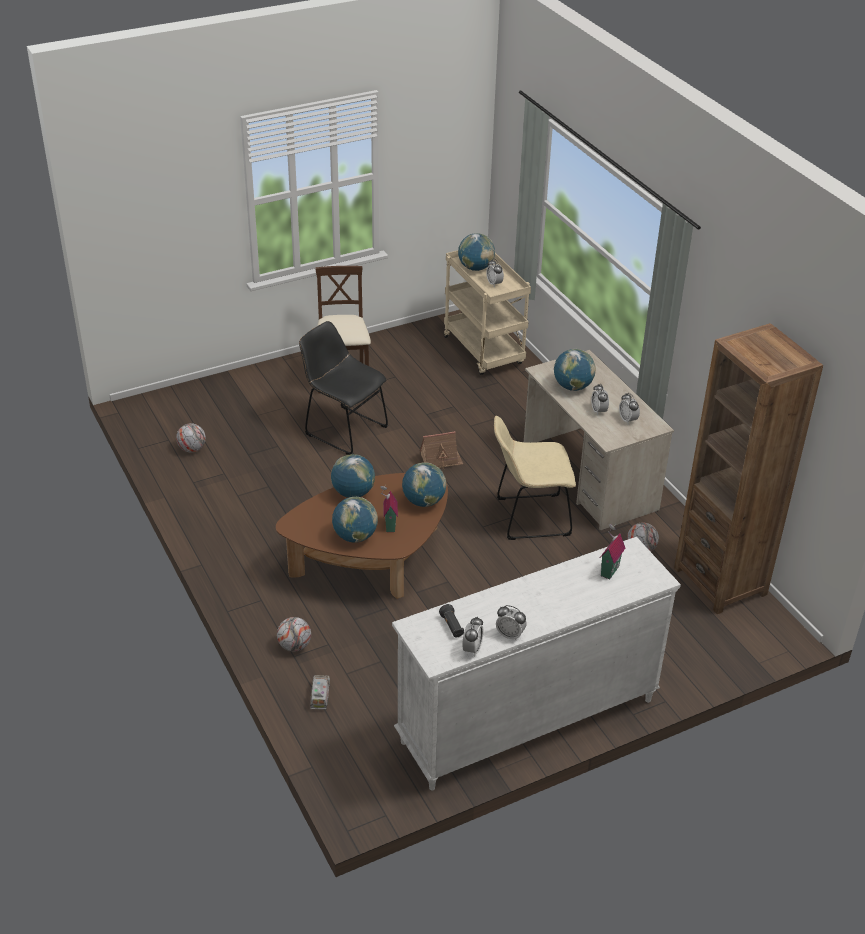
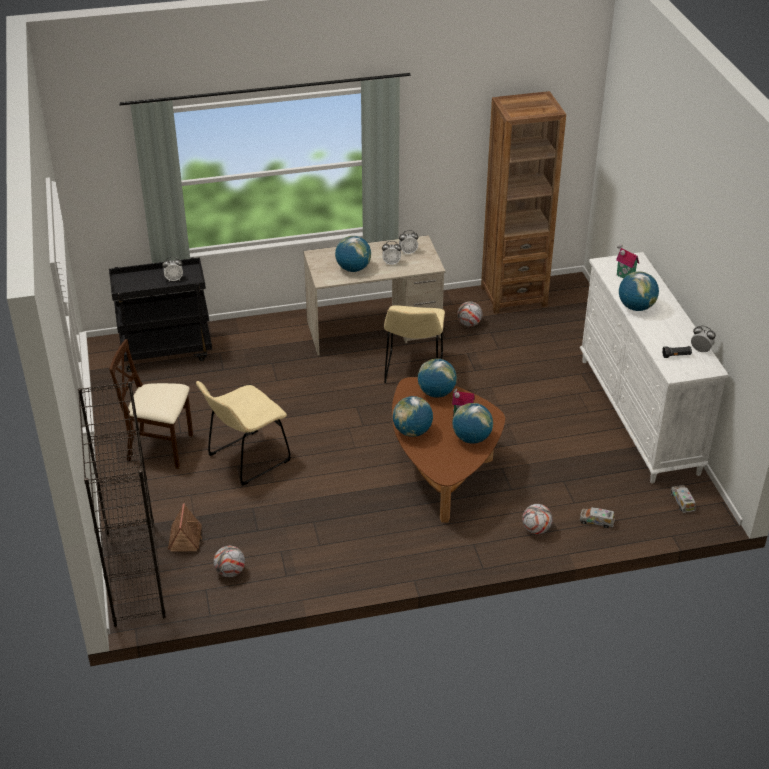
camera: 75 degrees left, 0 degrees up
black chair [299,321,388,455] -> beige chair [196,381,291,486]
toy house [420,431,463,469] -> toy house moved to [168,503,202,552]
beige cart [444,250,531,375] -> black cart [109,257,212,372]
globe [458,233,495,271] -> globe moved to [619,271,659,311]
alarm clock [496,605,527,641] -> none
none -> black bookcase [78,381,166,627]
none -> toy truck [671,485,696,513]

